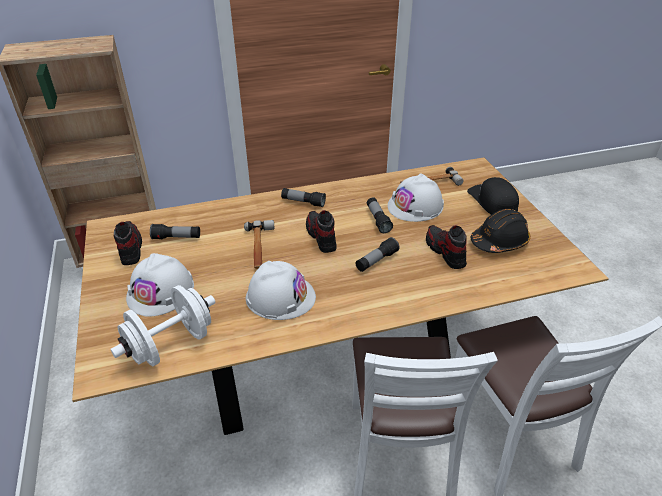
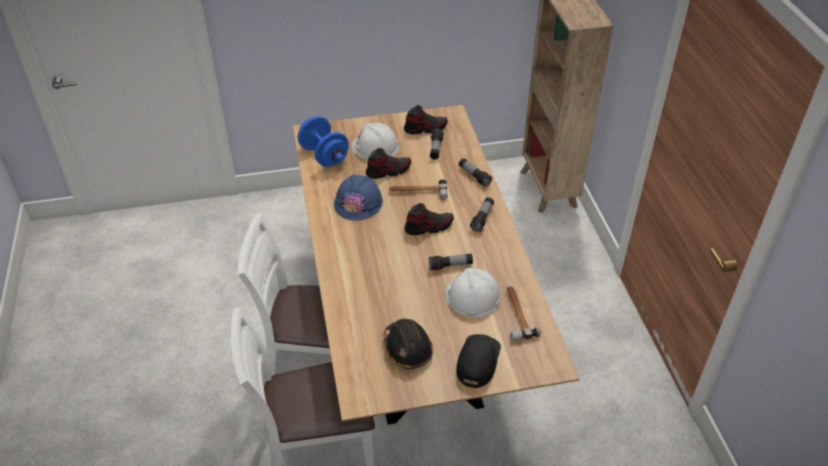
camera: 95 degrees right, 5 degrees up
white dumbbell [110,285,215,366] -> blue dumbbell [298,116,349,167]
white hard hat [246,261,316,320] -> blue hard hat [334,174,383,221]
flashlight [356,237,399,272] -> flashlight moved to [459,158,492,187]
shoe [426,225,467,269] -> shoe moved to [366,148,411,179]
black cap [467,177,519,215] -> black cap turned 60 degrees counterclockwise [456,334,501,388]

